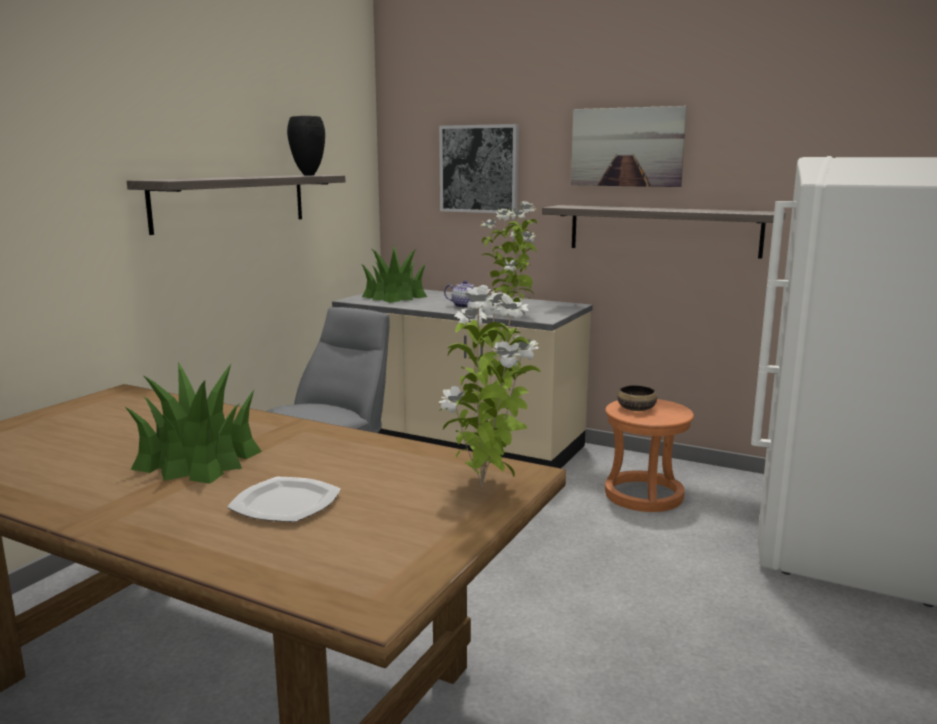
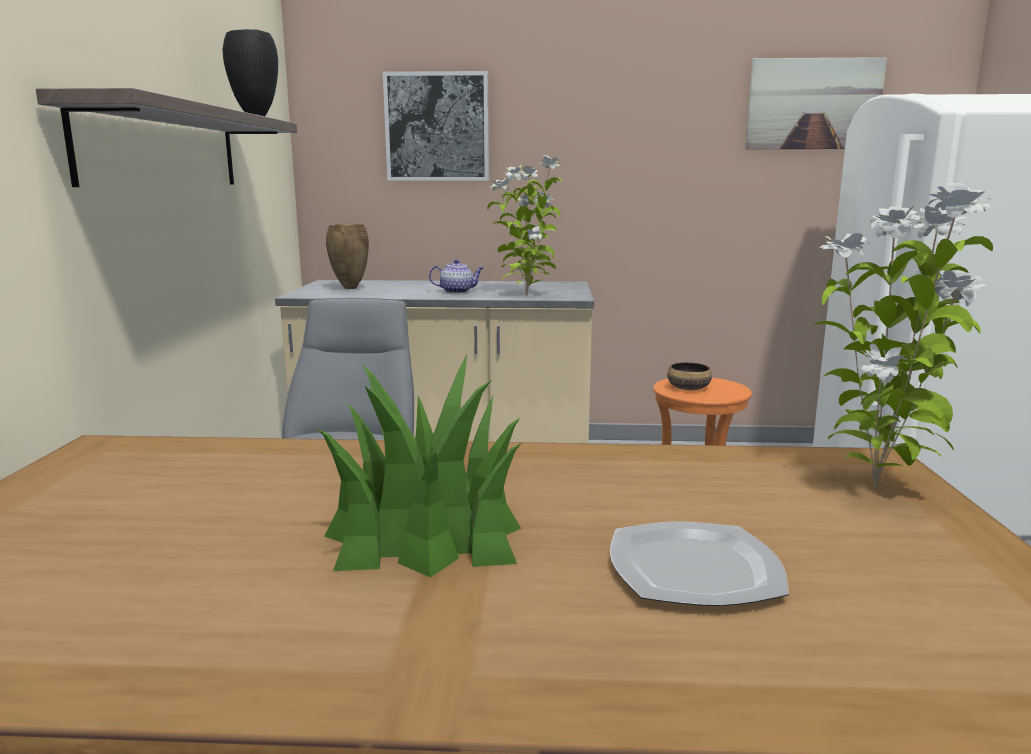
camera: 25 degrees left, 0 degrees up
potted plant [361,246,427,303] -> brown vase [326,224,369,289]
shelf [542,205,786,259] -> none
picture [571,106,687,187] -> picture moved to [746,57,887,149]

